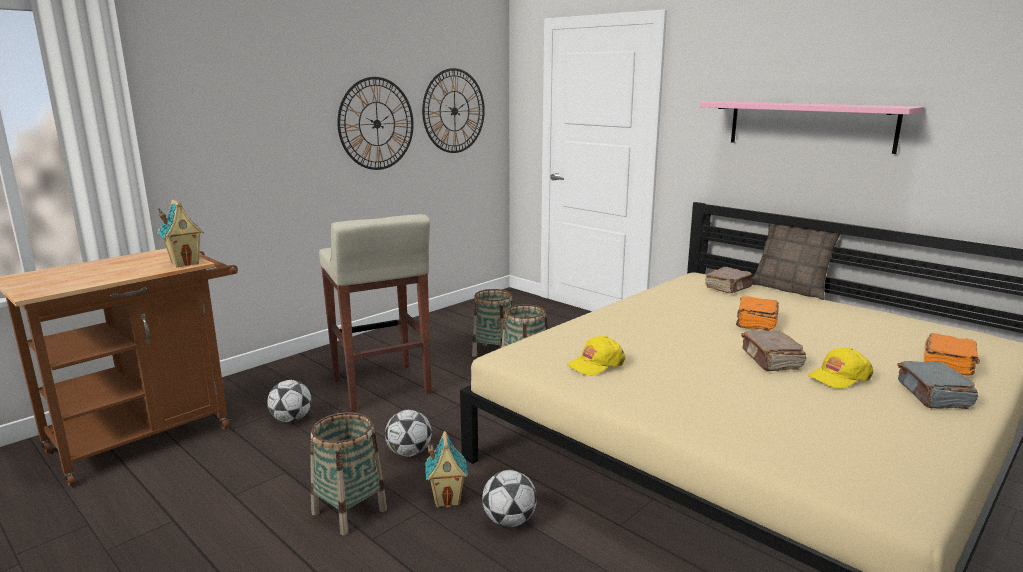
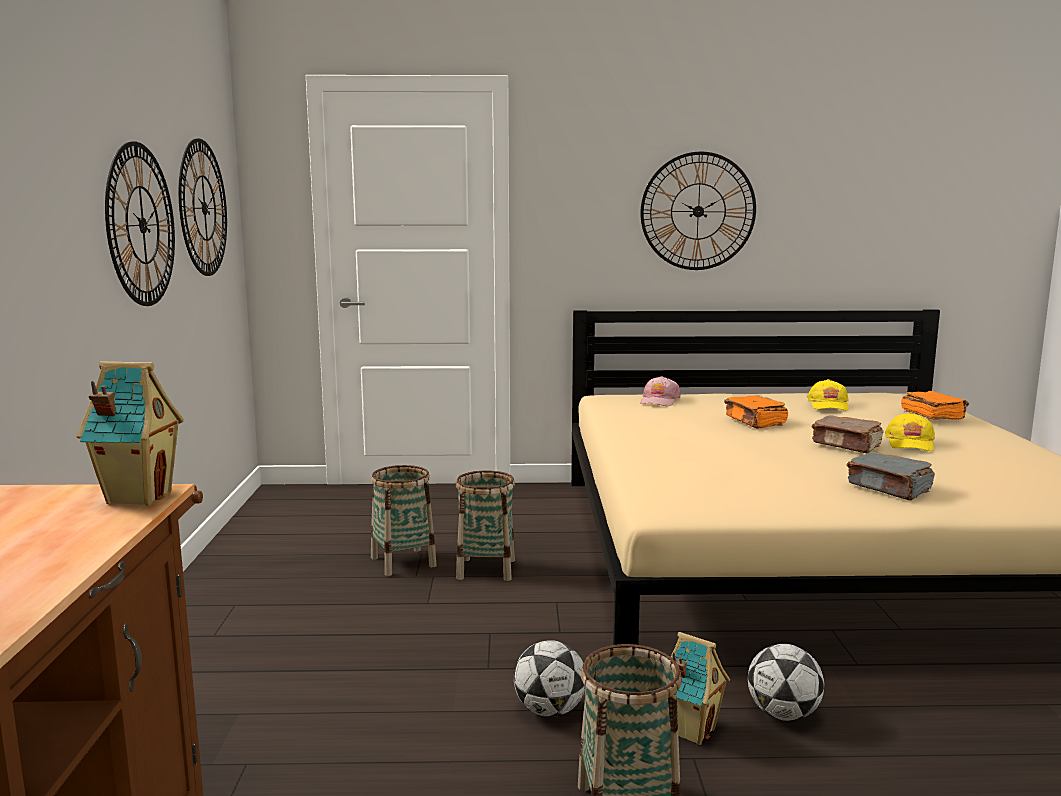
camera: 45 degrees left, 5 degrees down
football [267,380,311,422] -> none
beige stool [319,214,432,411] -> none
yellow cap [567,336,626,376] -> yellow cap moved to [807,379,849,410]
pink shelf [700,101,924,154] -> wall clock [640,152,756,270]
brown book [705,267,753,293] -> pink cap [640,376,681,406]
pillow [751,223,841,300] -> none
grey book [897,361,978,409] -> grey book moved to [846,452,935,500]

